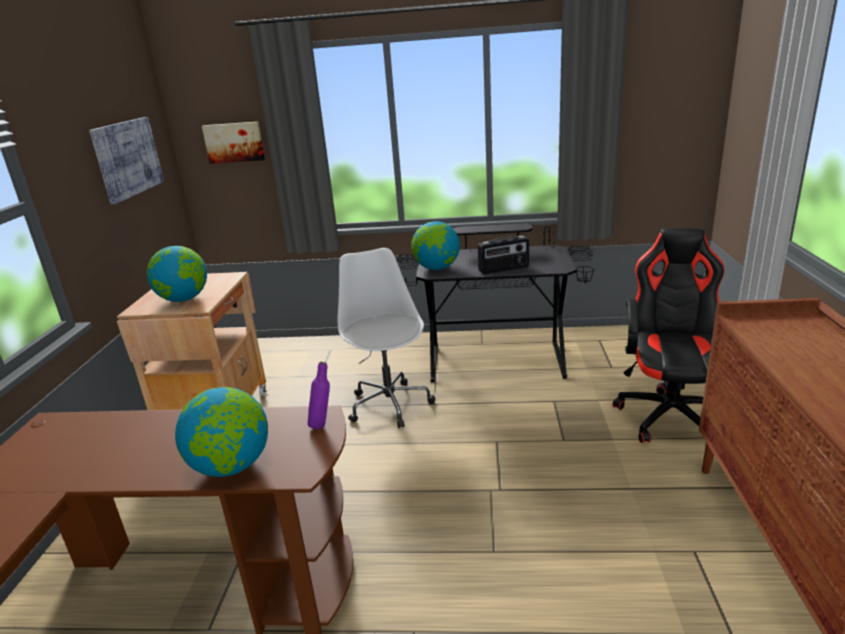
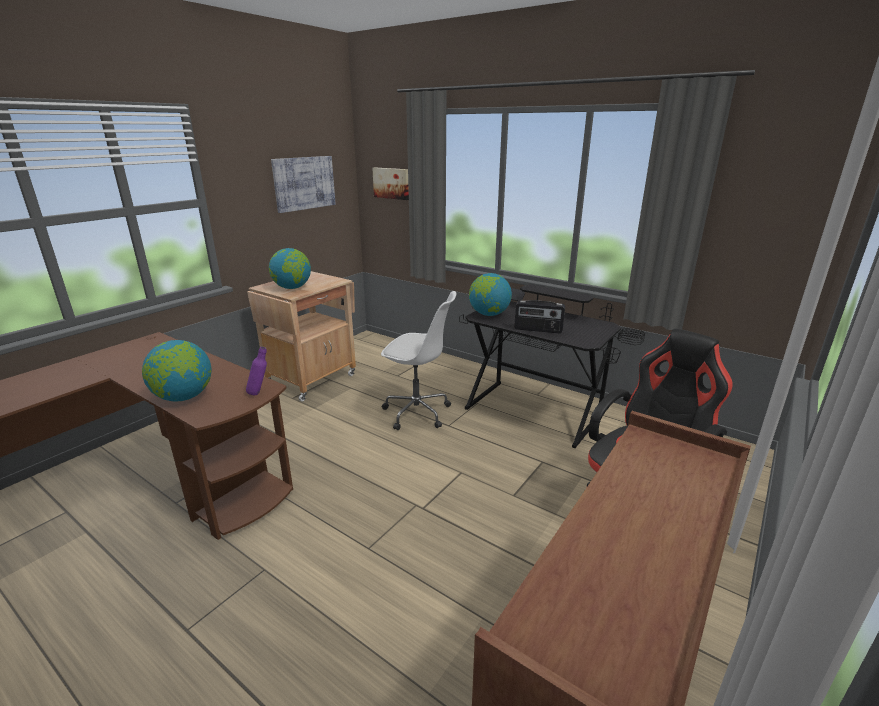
camera: 30 degrees right, 0 degrees up
white office chair [338,248,435,428] -> white office chair turned 90 degrees clockwise [381,291,457,430]

